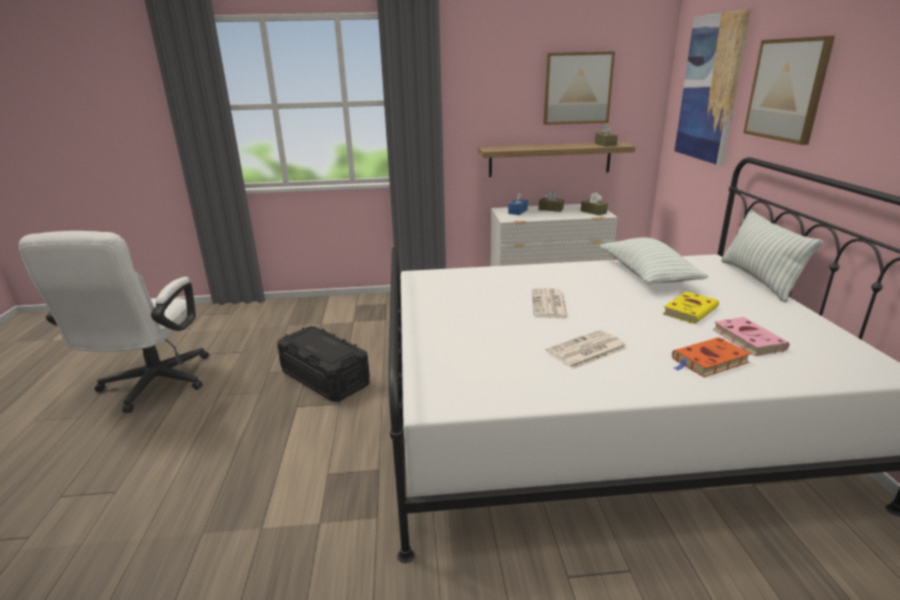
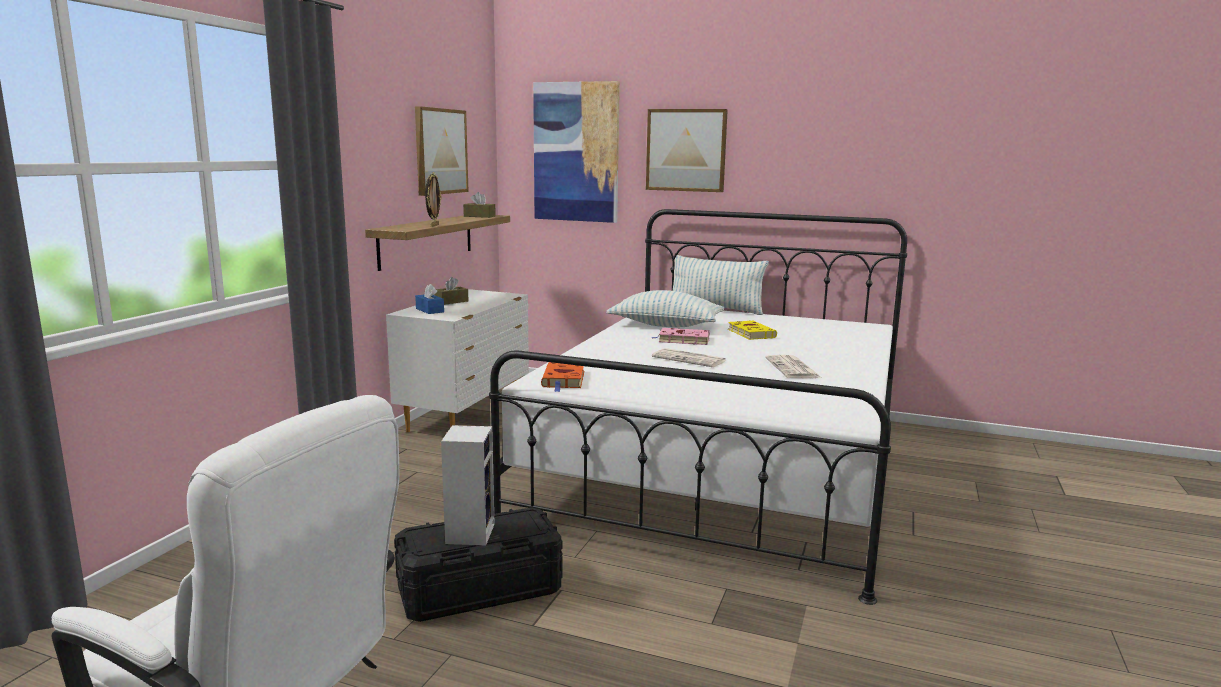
camera: 65 degrees left, 10 degrees down
brown tissue box [581,192,608,215] -> none
orange book [672,337,751,377] -> orange book moved to [541,362,584,392]
pink book [713,317,789,356] -> pink book moved to [652,328,710,345]
none -> picture frame [425,172,441,227]
none -> speaker [441,425,495,545]

